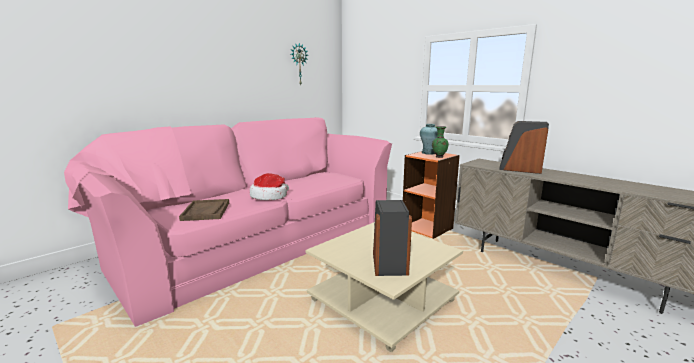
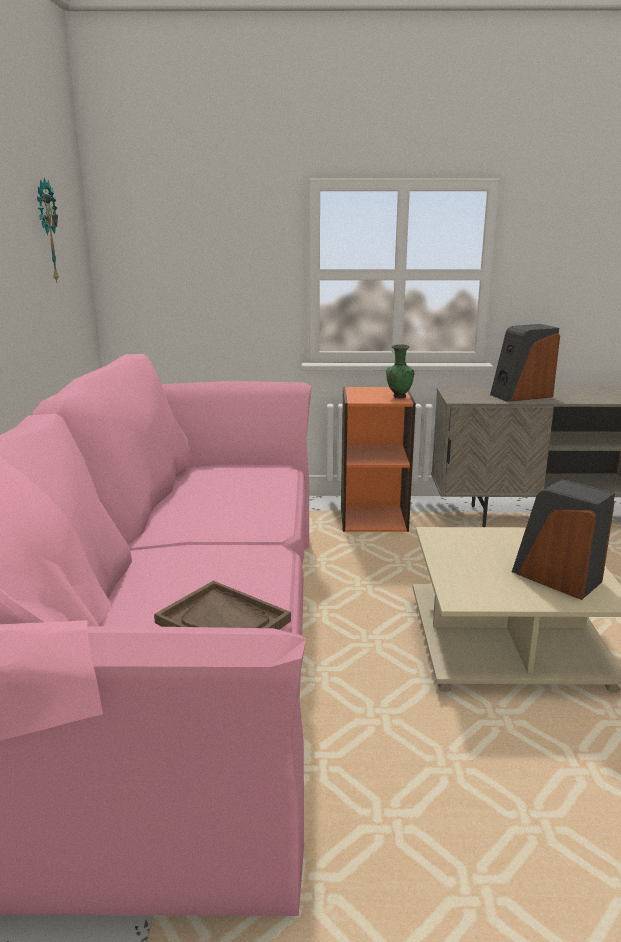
camera: 45 degrees left, 5 degrees up
hat [250,173,289,200] -> none
turquoise vase [420,124,438,155] -> none

